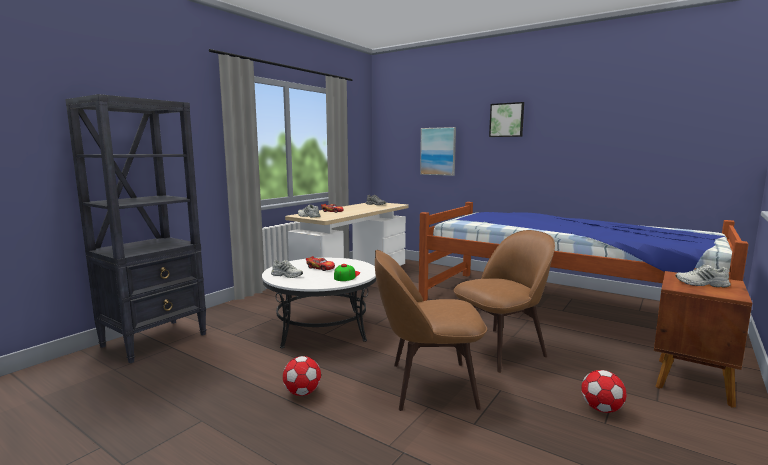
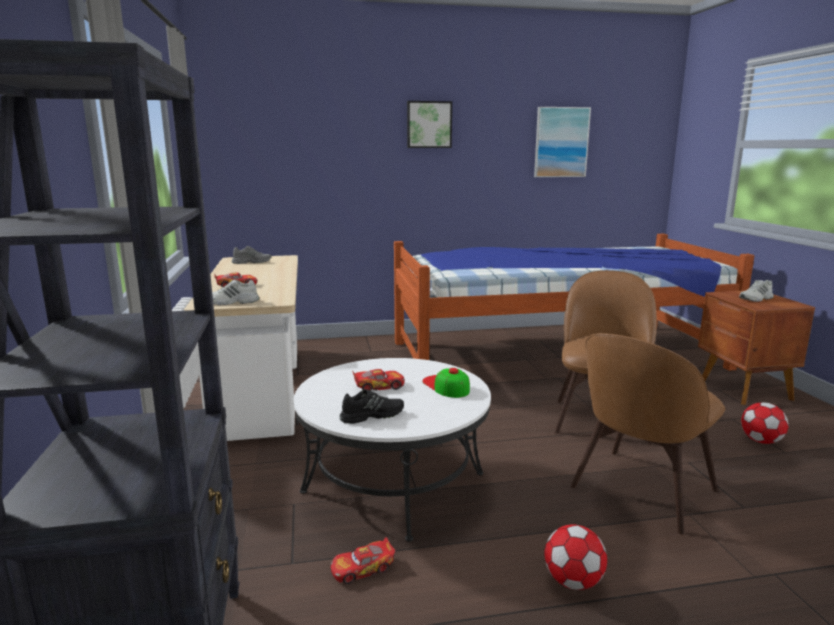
camera: 45 degrees left, 5 degrees up
white shoe [271,260,303,278] -> black shoe [339,389,404,424]
picture [420,127,456,176] -> picture moved to [534,107,591,177]
none -> toy car [331,537,395,584]

